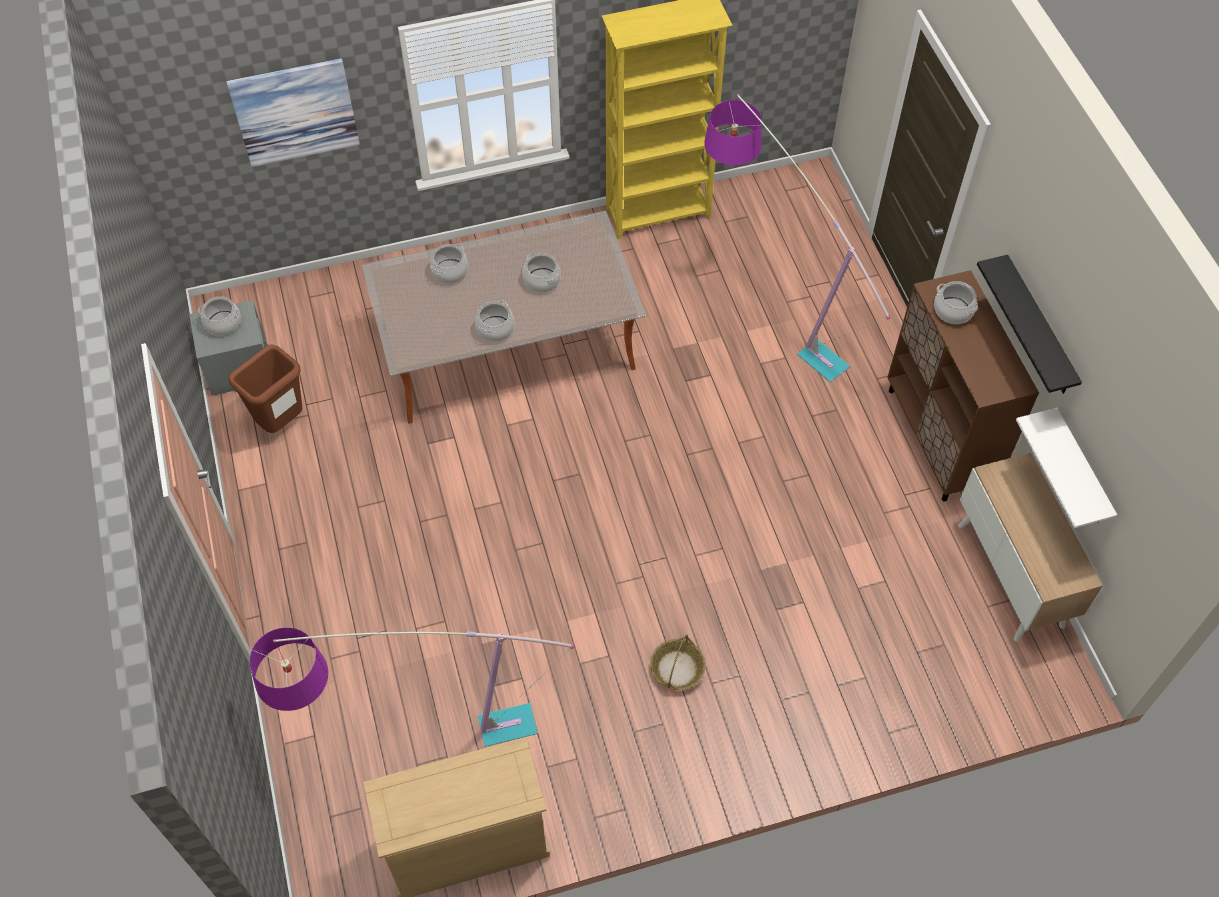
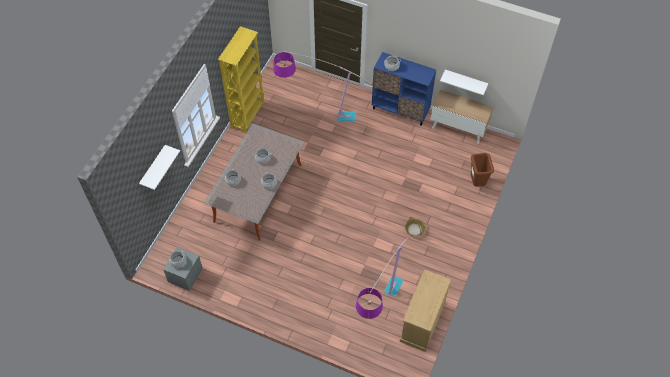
camera: 50 degrees left, 0 degrees up
picture [226,58,360,167] -> white shelf [139,145,180,190]
brown trash can [228,345,302,433] -> brown trash can moved to [471,153,494,187]
brown cabinet [887,270,1039,502] -> blue cabinet [372,52,436,126]
black shelf [977,255,1082,394] -> none

